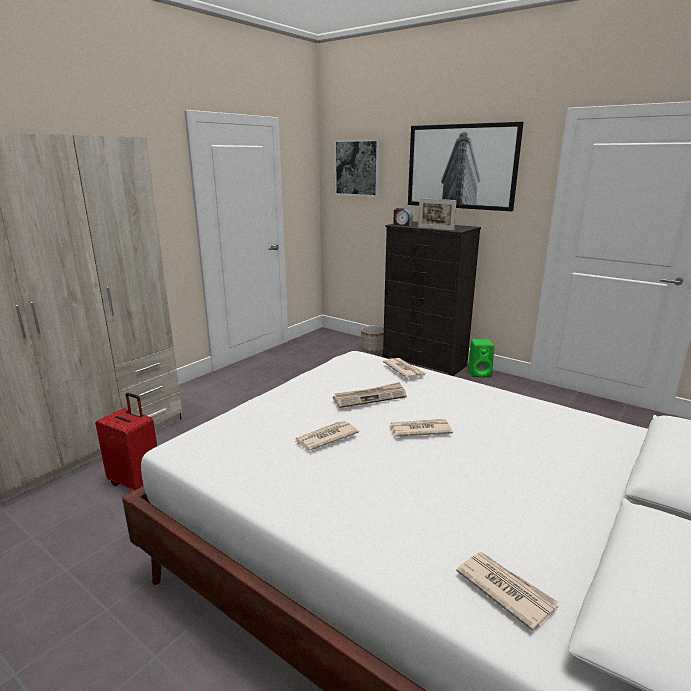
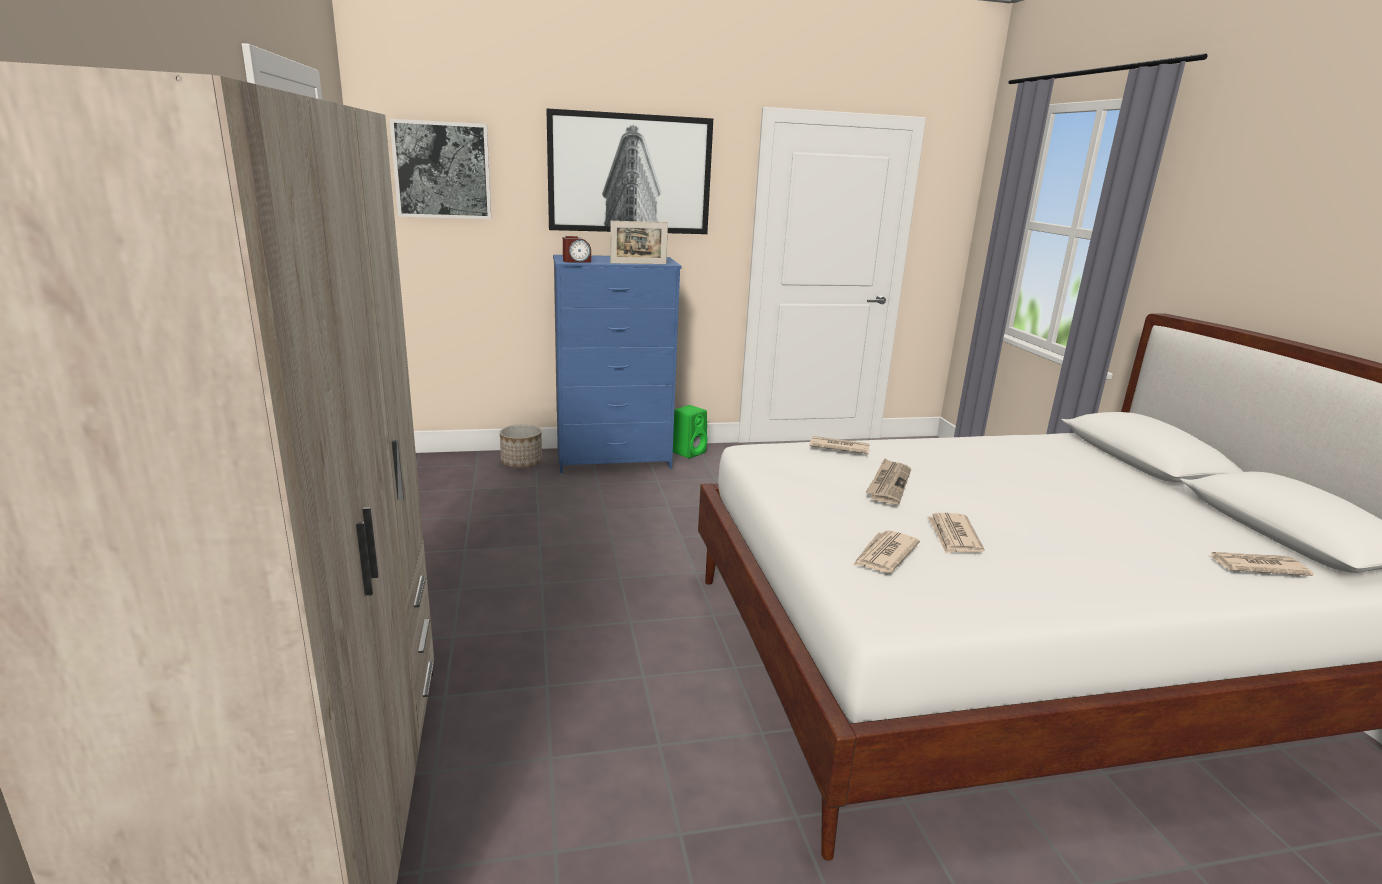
camera: 50 degrees left, 0 degrees up
red suitcase [95,393,157,490] -> none
black dresser [383,221,481,376] -> blue dresser [553,255,682,473]
newspaper [389,419,453,437] -> newspaper moved to [853,530,920,573]

